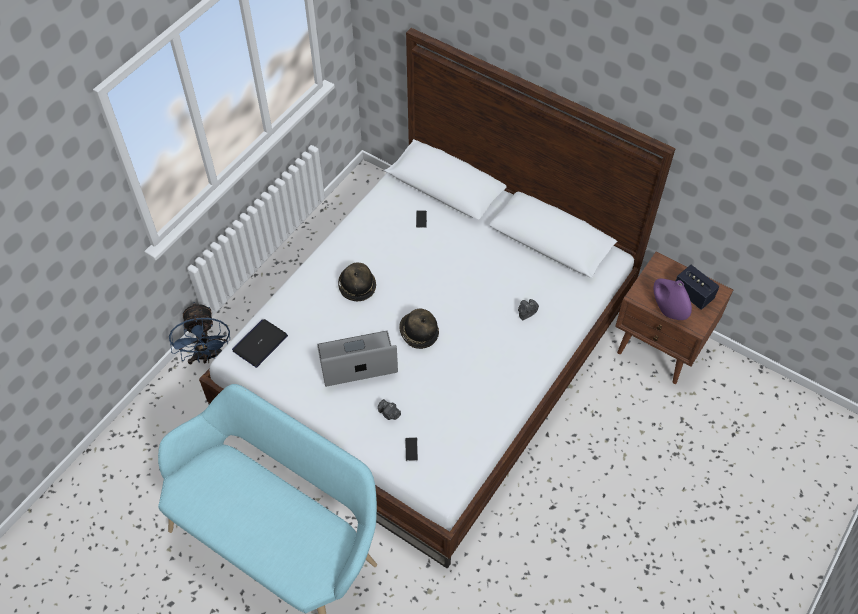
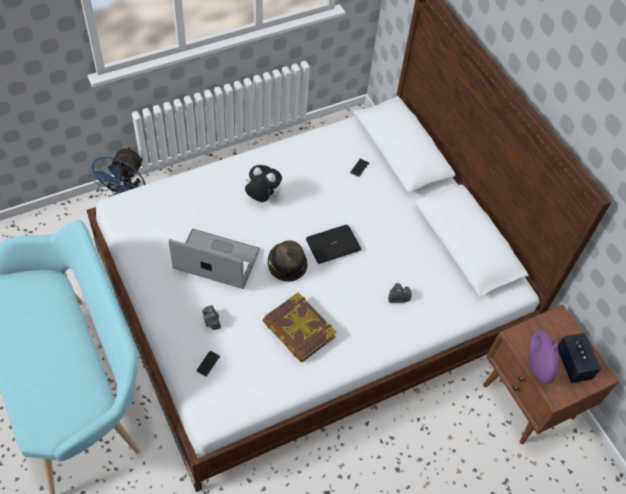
camera: 25 degrees right, 0 degrees up
laptop [232,319,288,368] -> laptop moved to [306,224,361,264]
hat [338,262,376,301] -> plush toy [245,165,282,202]
none -> book [263,292,336,362]

